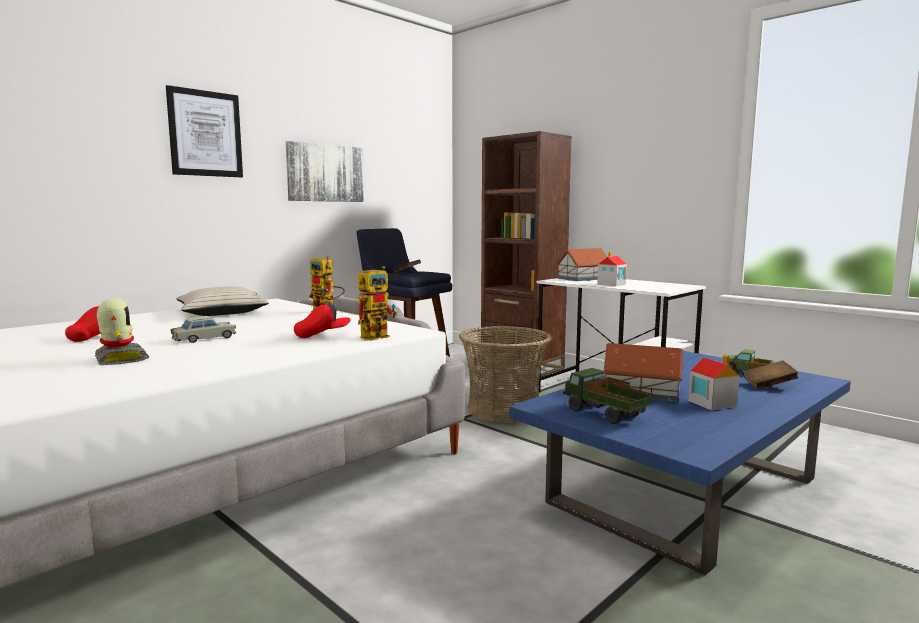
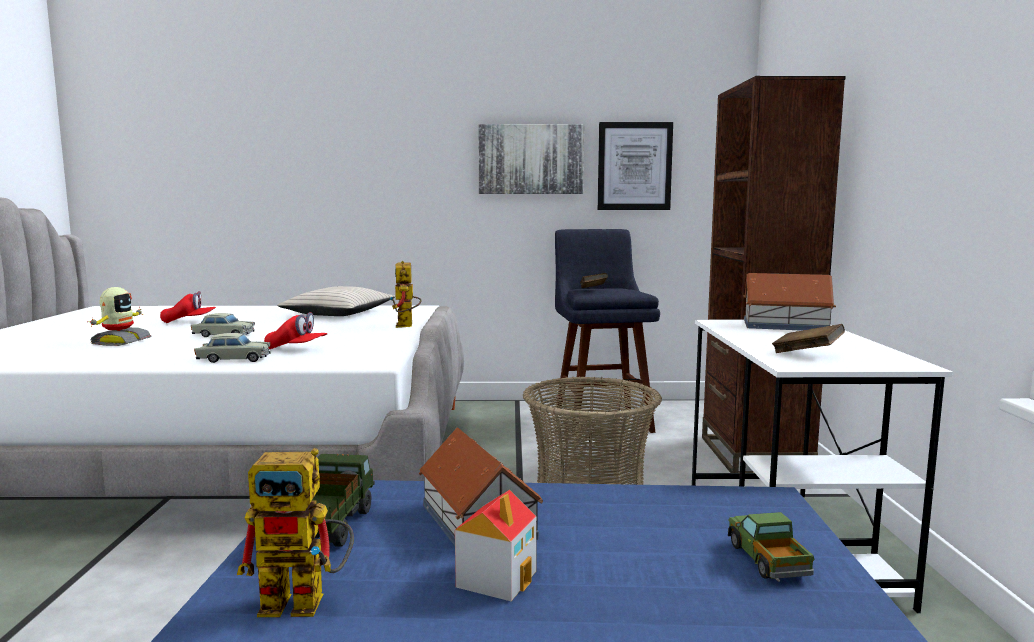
camera: 45 degrees right, 0 degrees up
picture [166,85,243,177] -> picture moved to [598,122,673,210]
toy robot [358,266,397,341] -> toy robot moved to [237,448,354,617]
toy house [597,251,627,286] -> none
brown book [743,360,799,389] -> brown book moved to [772,324,845,353]
none -> beige toy car [194,333,270,363]

